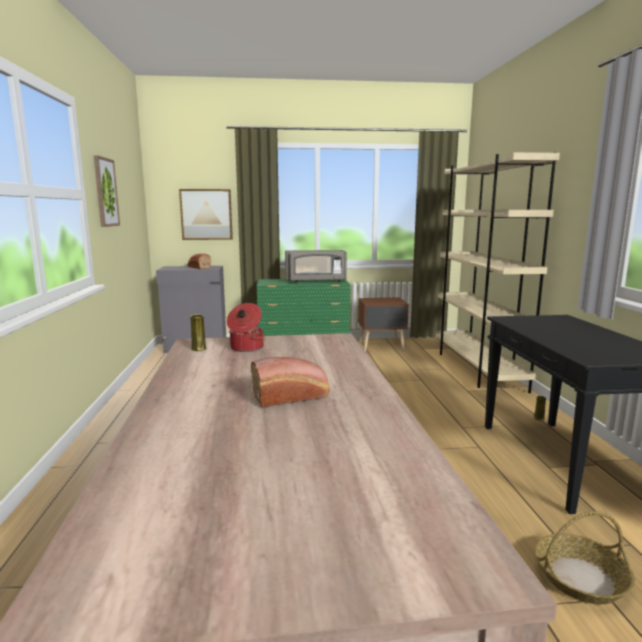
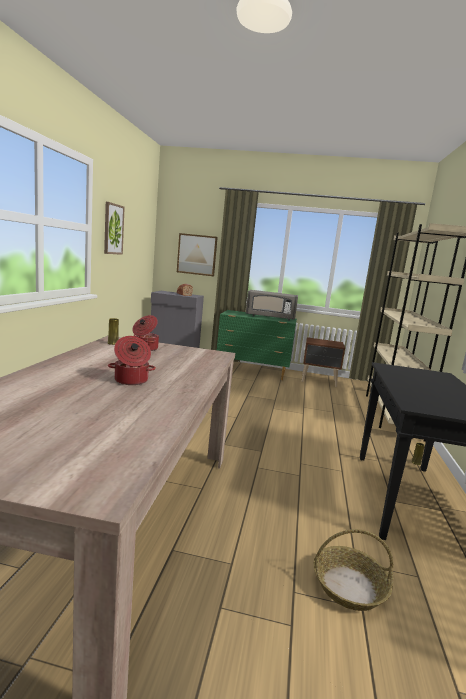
camera: 15 degrees right, 0 degrees up
bread [251,357,329,407] -> cooking pot [108,336,156,385]

